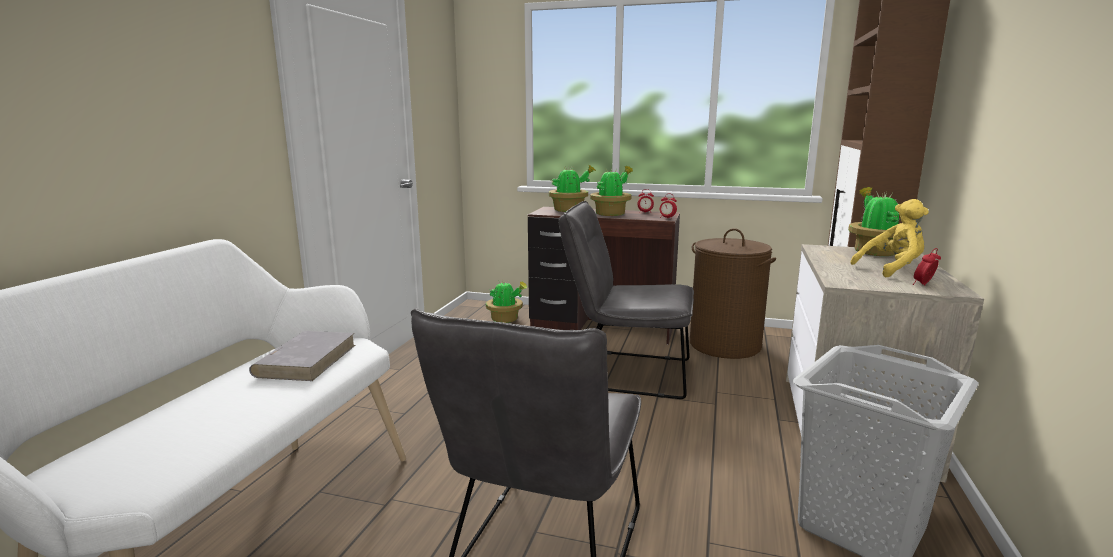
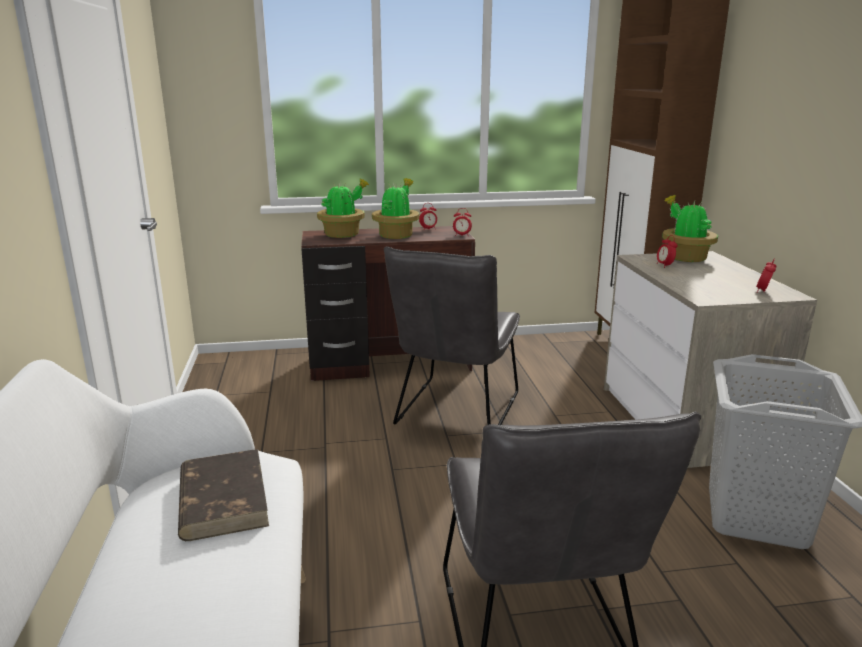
camera: 25 degrees left, 5 degrees up
grey book [249,331,355,381] -> brown book [178,449,269,541]
potted plant [486,280,527,323] -> none
grey chair [559,201,694,399] -> grey chair turned 60 degrees counterclockwise [384,246,520,425]
brown laundry basket [690,228,776,359] -> none
yellow plush toy [850,199,929,277] -> none
none -> alarm clock [656,235,678,268]

